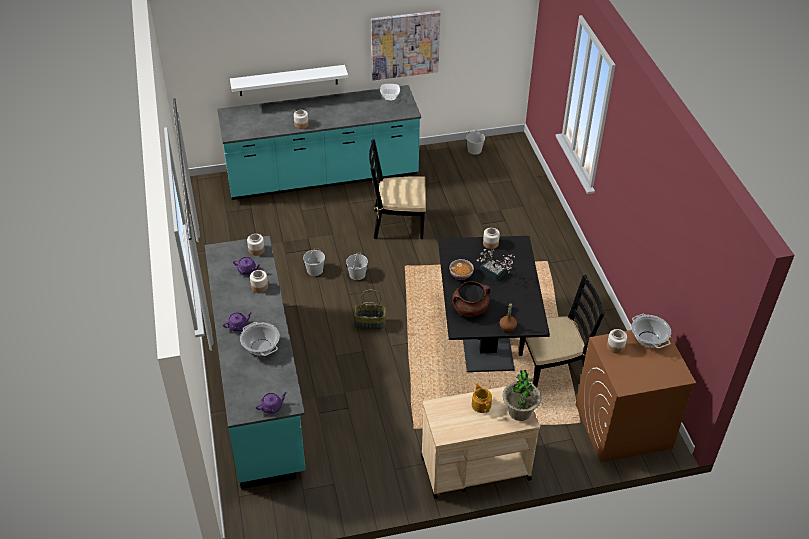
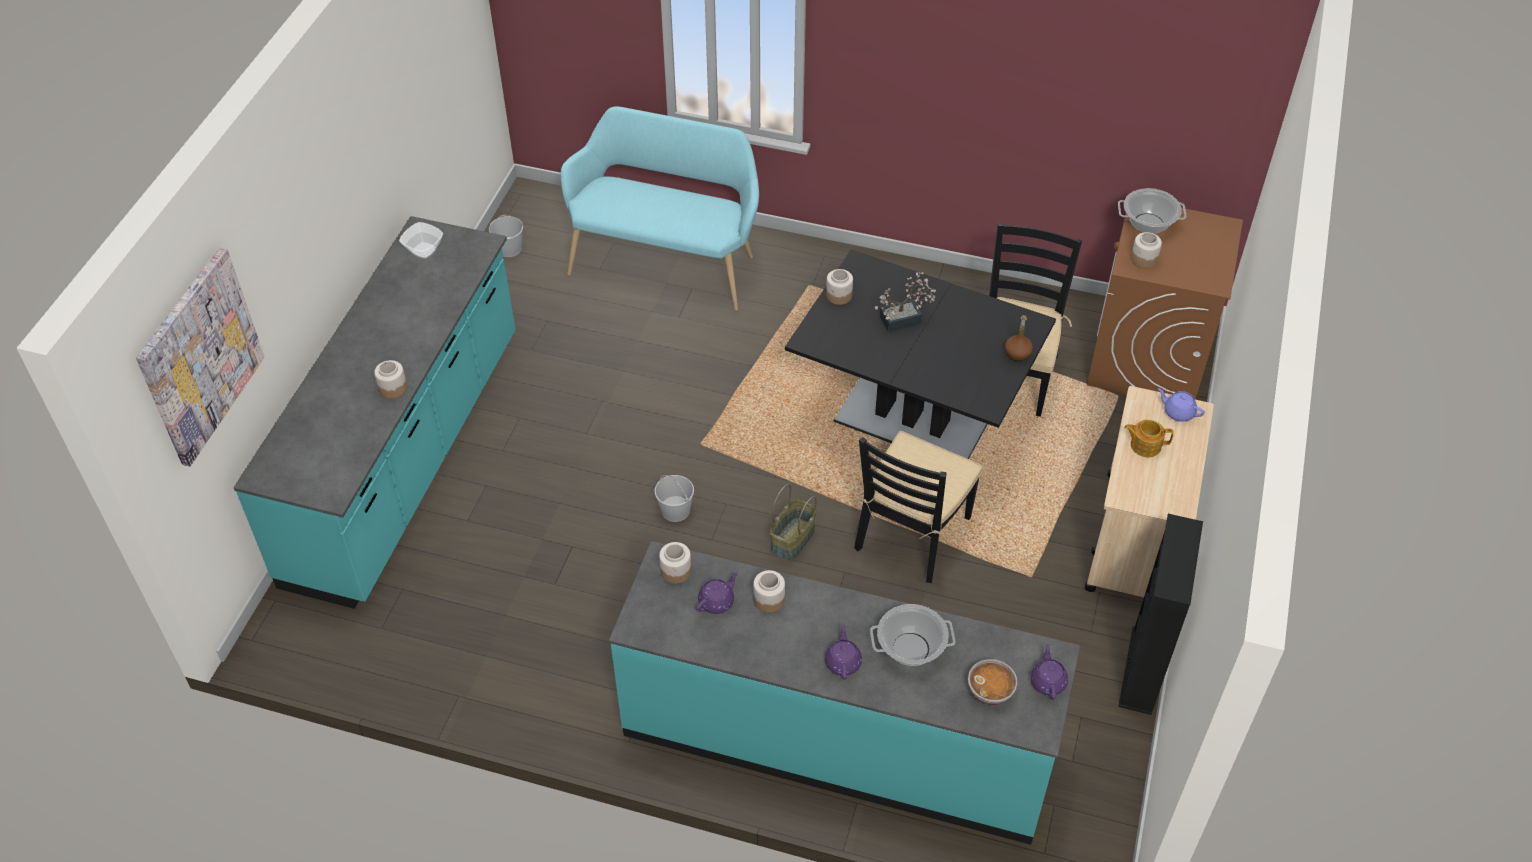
camera: 60 degrees left, 5 degrees up
white shelf [230,65,348,96] -> none
white bucket [303,248,325,276] -> none
black chair [369,139,426,239] -> black chair moved to [853,431,983,583]
picture [371,11,441,80] -> picture moved to [136,247,265,467]
bowl [449,259,474,280] -> bowl moved to [968,659,1018,705]
brown cooking pot [452,281,491,317] -> none
potted plant [502,370,542,421] -> purple teapot [1158,388,1205,422]
none -> turquoise bench [561,106,759,311]
none -> black bookcase [1118,514,1203,715]

